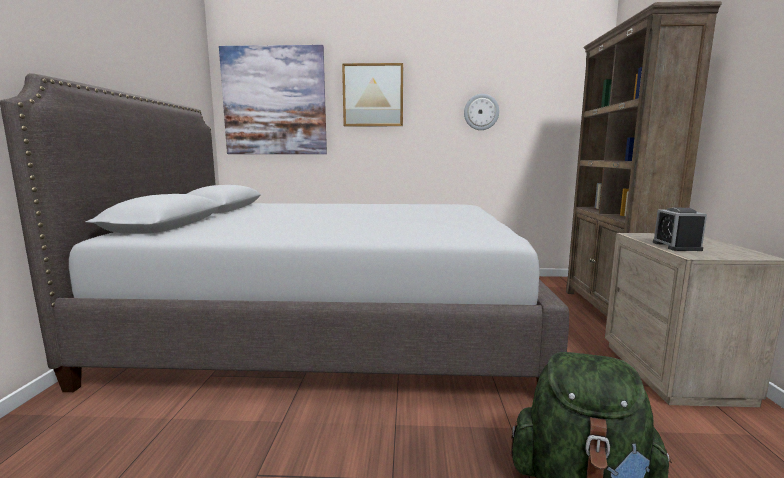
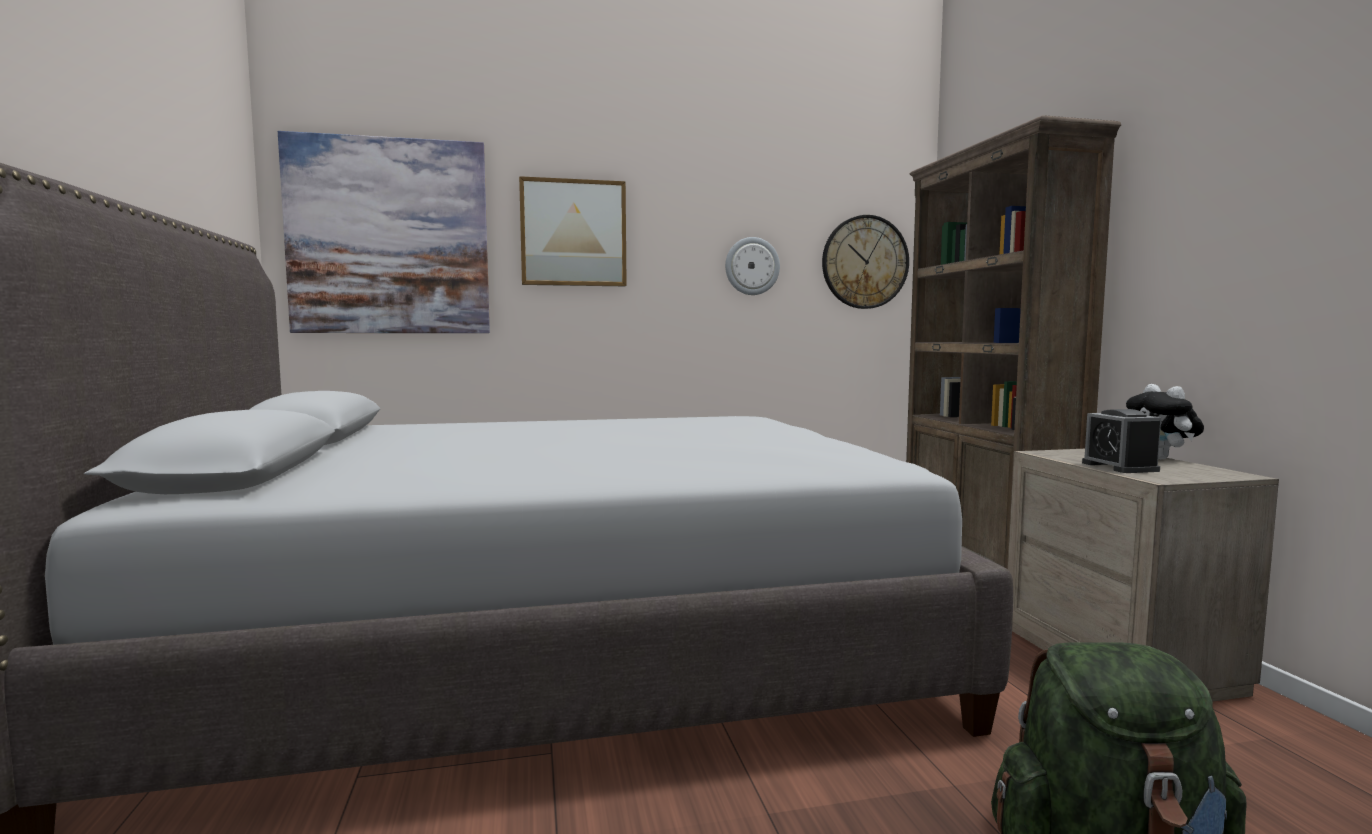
camera: 15 degrees left, 5 degrees down
none -> wall clock [822,215,909,309]
none -> plush toy [1126,384,1204,459]

